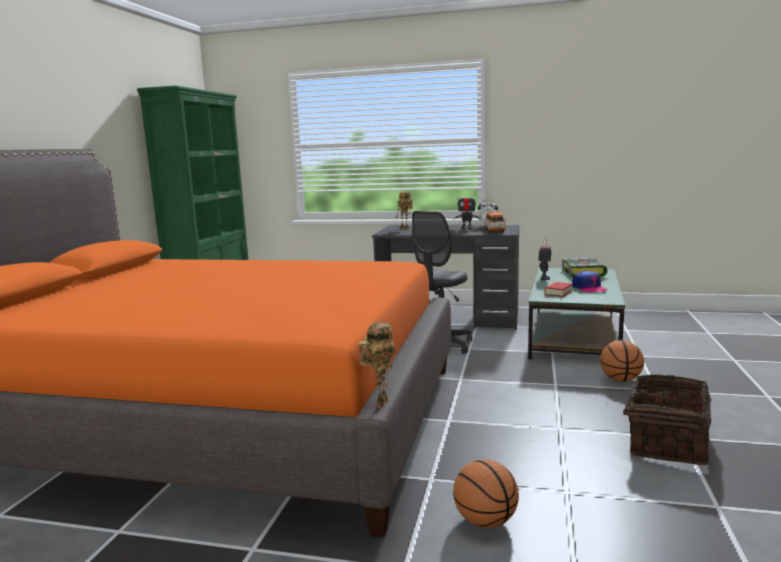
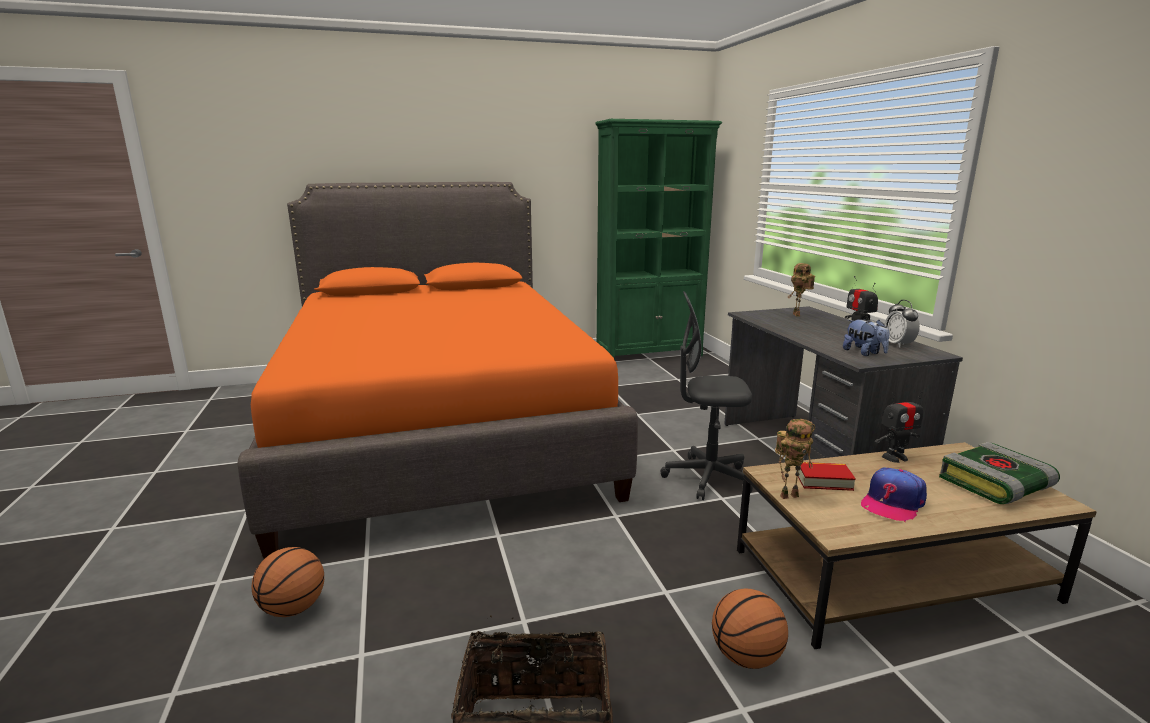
camera: 60 degrees right, 5 degrees up
toy robot [359,322,395,408] -> toy robot moved to [775,419,815,499]
toy car [484,211,506,233] -> plush toy [843,319,889,356]
green coffee table [528,268,625,359] -> brown coffee table [737,442,1097,649]

